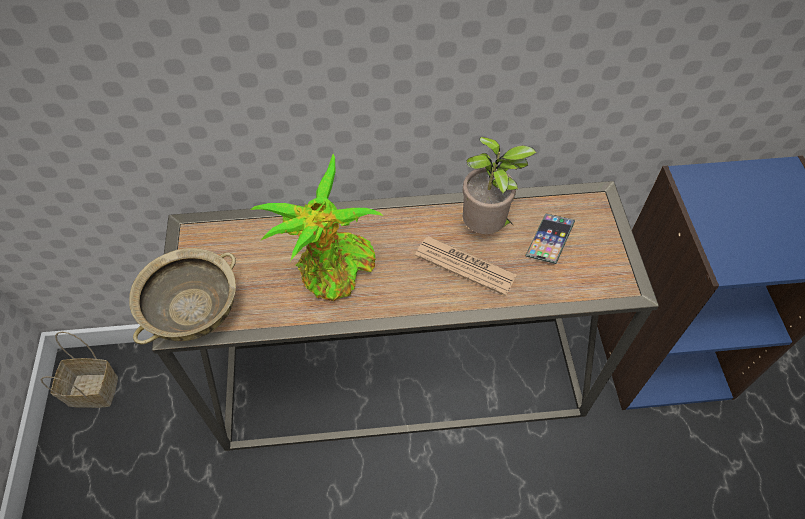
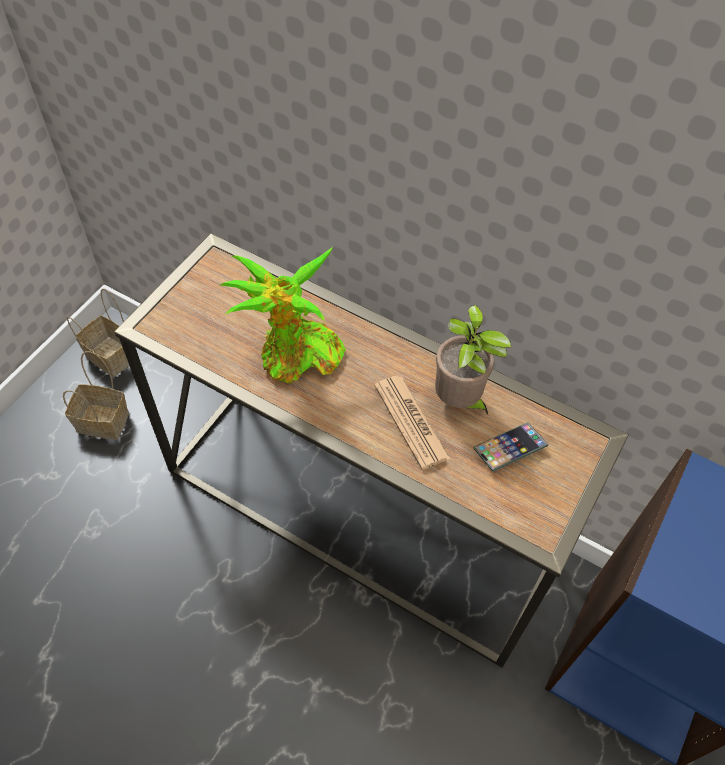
camera: 35 degrees right, 0 degrees up
beige bowl [129,248,236,344] -> none
none -> basket [63,351,129,440]

